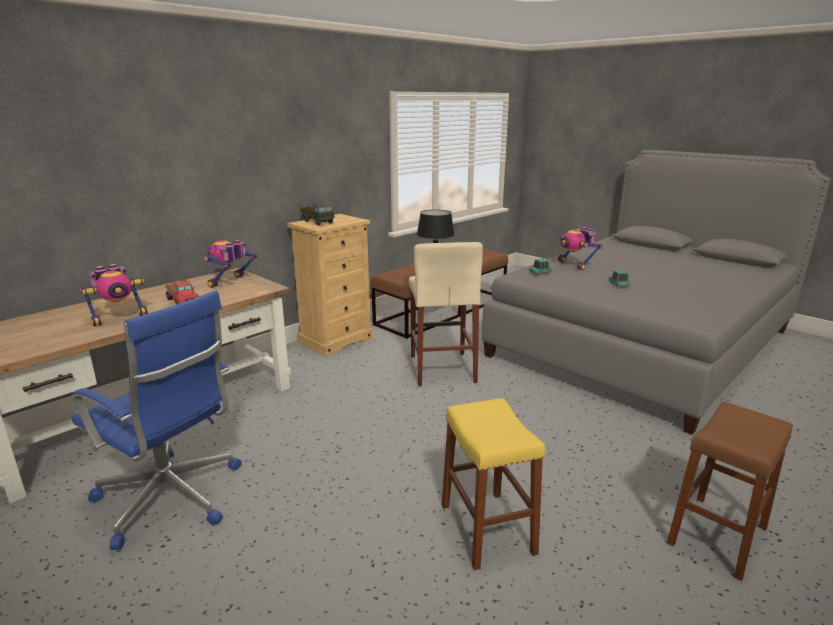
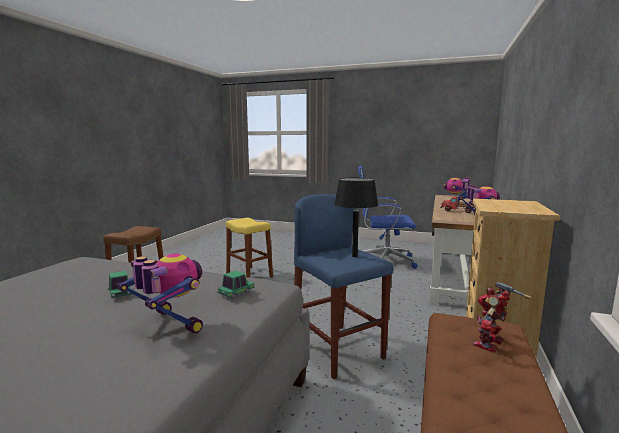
camera: 155 degrees right, 10 degrees down
toy truck [300,204,335,225] -> none
beige stool [409,242,483,386] -> blue stool [294,194,393,379]
none -> toy robot [473,281,531,353]

